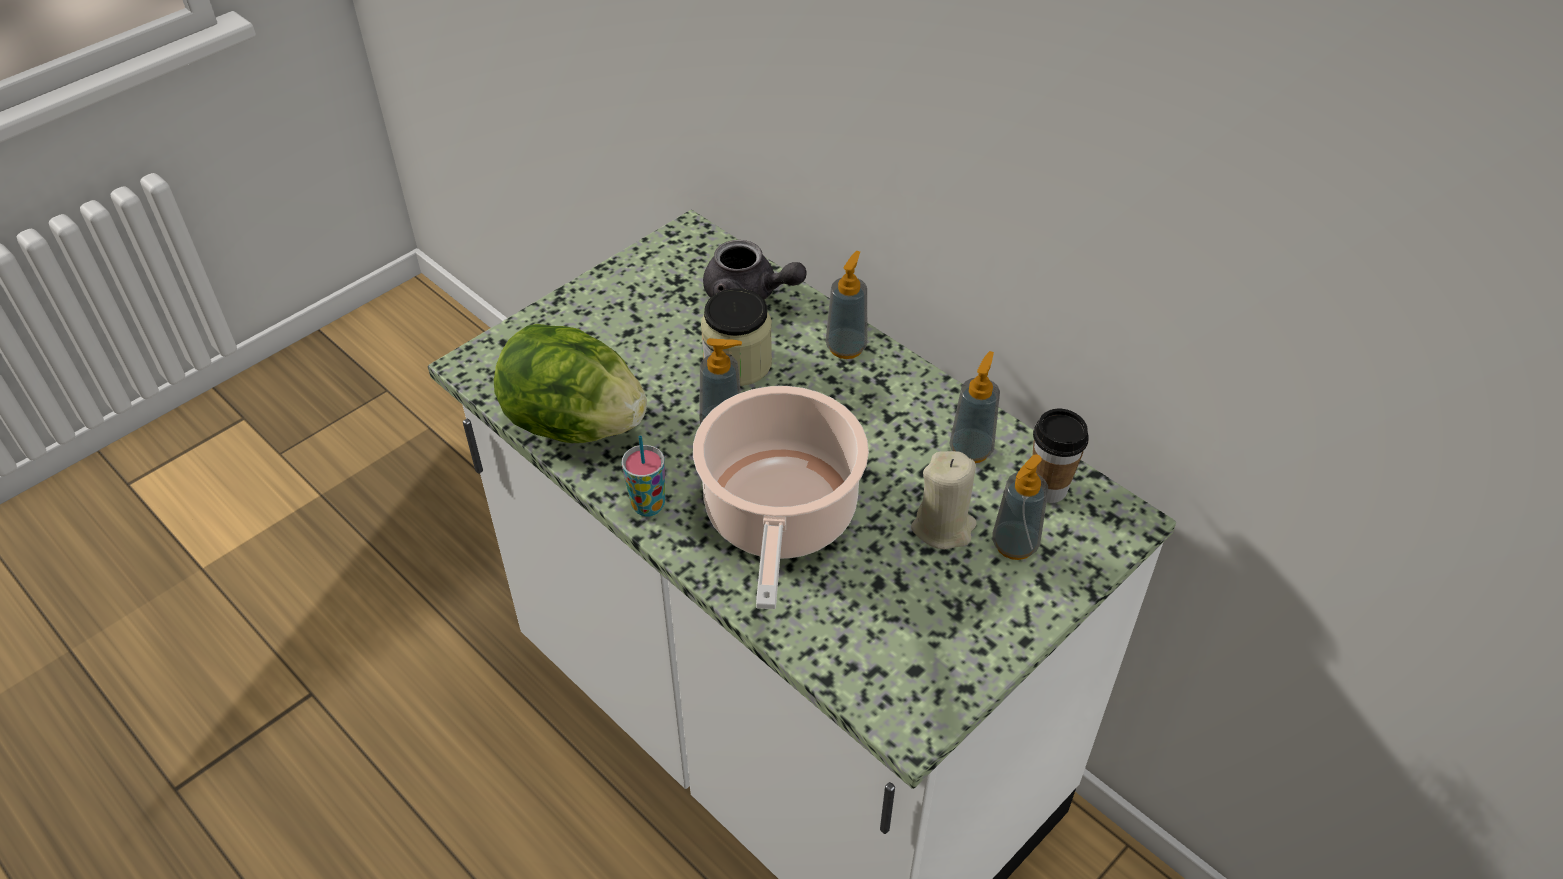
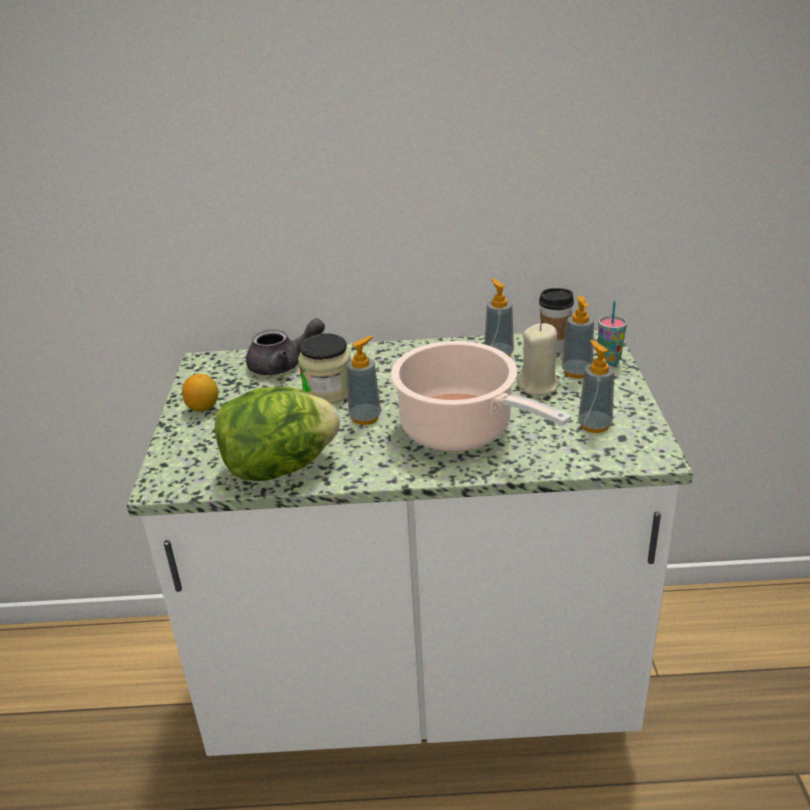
camera: 45 degrees left, 15 degrees down
cup [622,436,665,516] -> cup moved to [598,301,627,366]
soap dispenser [826,251,867,359] -> soap dispenser moved to [578,340,614,433]
none -> lemon [182,374,218,412]

